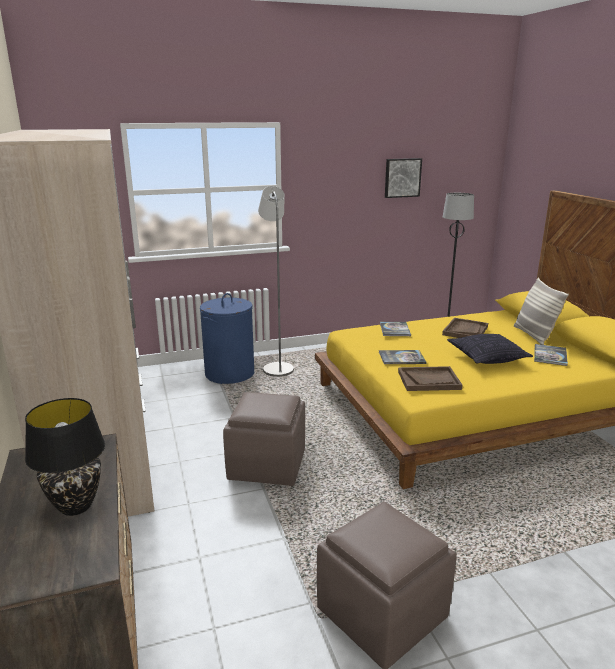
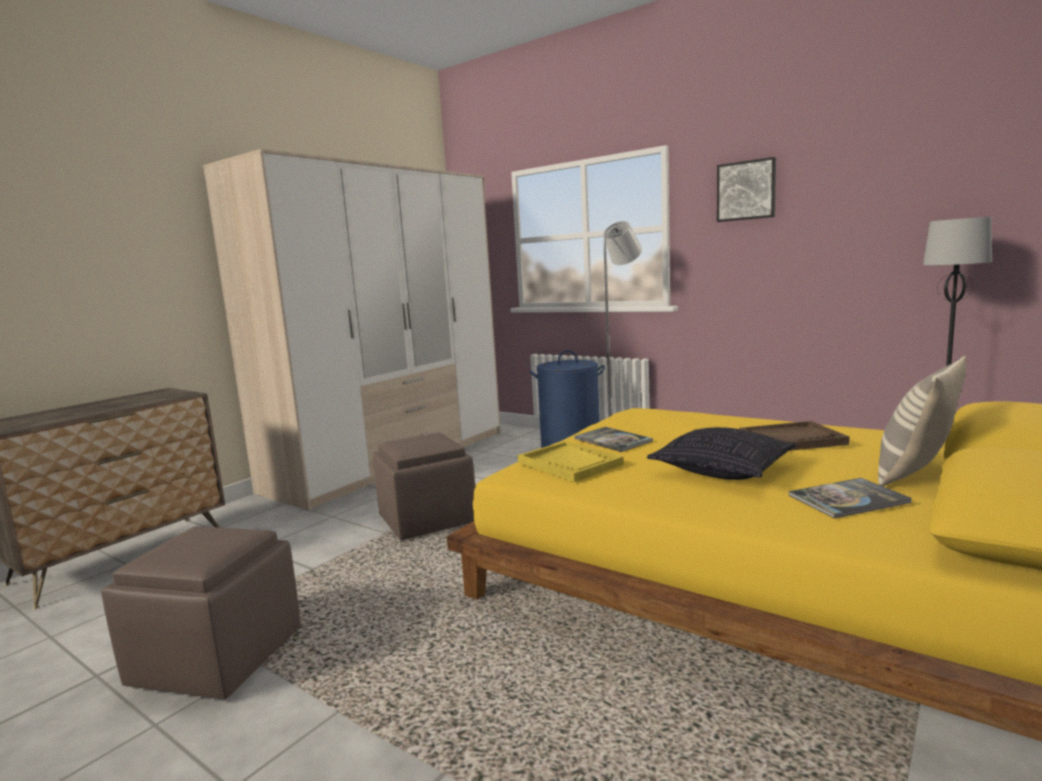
camera: 55 degrees right, 10 degrees down
black table lamp [25,398,105,516] -> none
book [380,322,411,336] -> none
picture [385,158,422,198] -> picture moved to [717,157,776,222]
brown tray [398,366,463,391] -> yellow tray [517,441,624,482]

